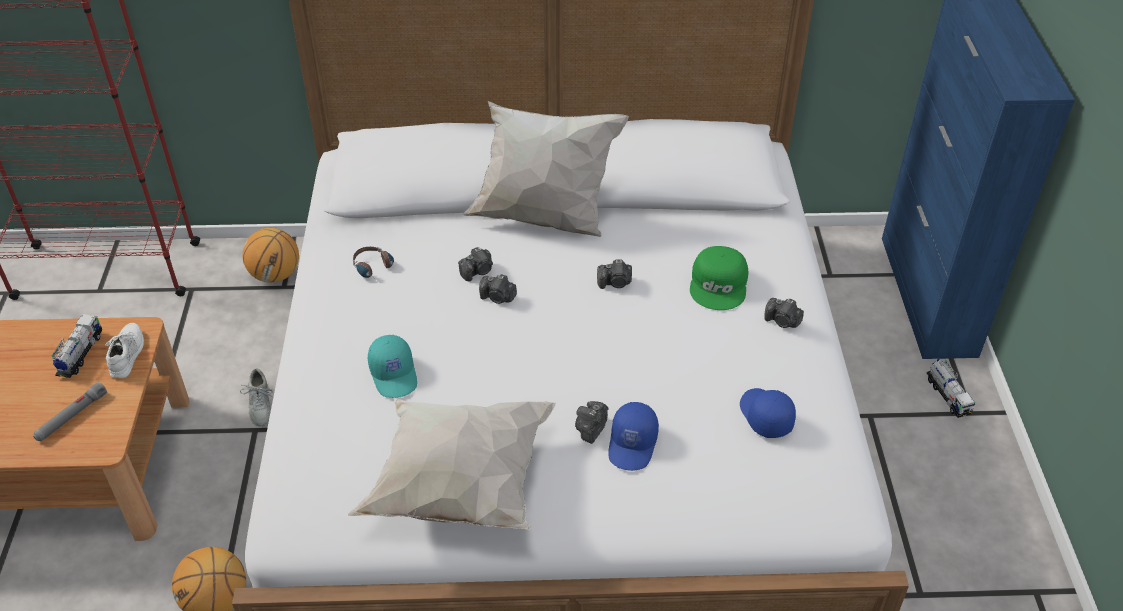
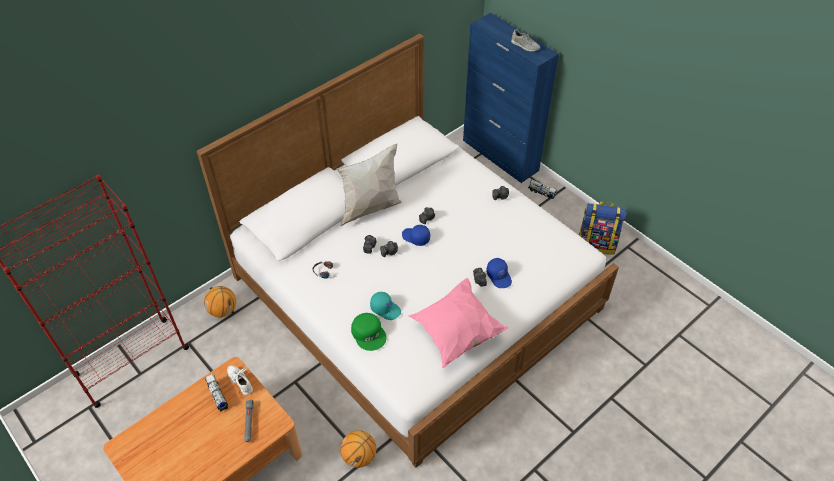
camera: 40 degrees left, 5 degrees up
grey shoe [240,368,274,426] -> grey shoe moved to [511,29,540,52]
white pillow [348,397,556,530] -> pink pillow [408,278,508,368]
green cap [690,246,748,310] -> green cap moved to [351,313,387,351]
blue cap [740,388,796,438] -> blue cap moved to [402,225,430,246]
none -> backpack [579,202,627,254]

